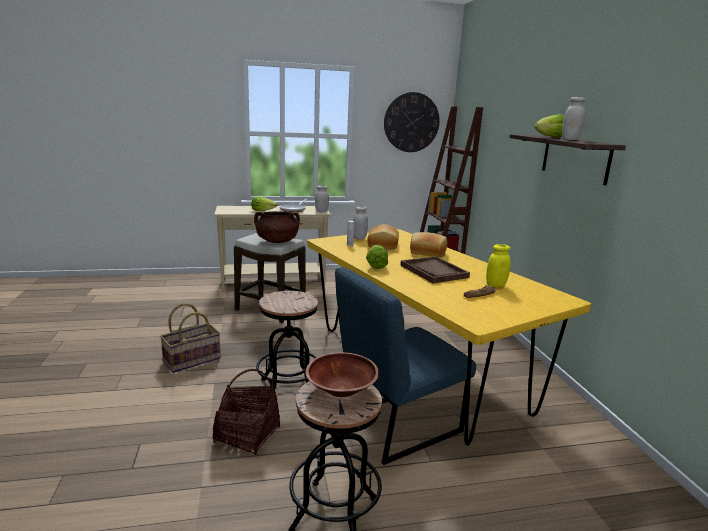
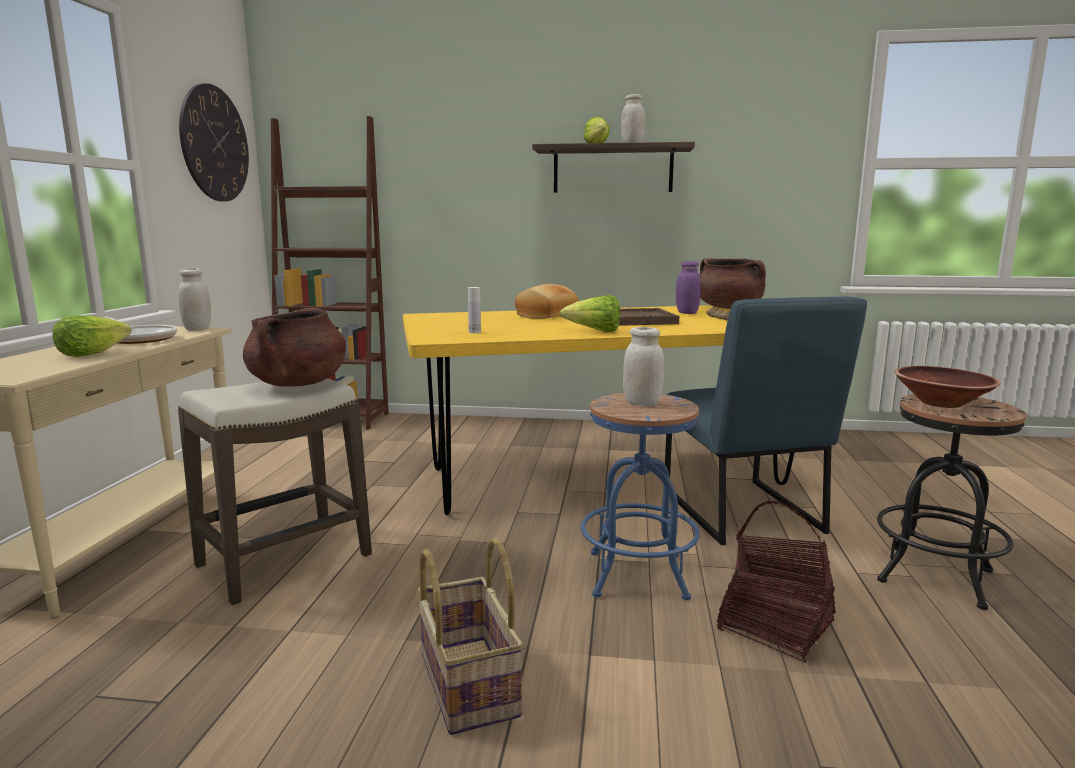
camera: 70 degrees left, 5 degrees down
black stool [256,291,318,406] -> blue stool [581,393,700,600]
white jar [353,206,368,240] -> white jar moved to [623,327,664,406]
bread [367,224,399,250] -> none
yellow jar [486,244,511,288] -> purple jar [676,261,701,314]
none -> brown cooking pot [700,258,766,309]

